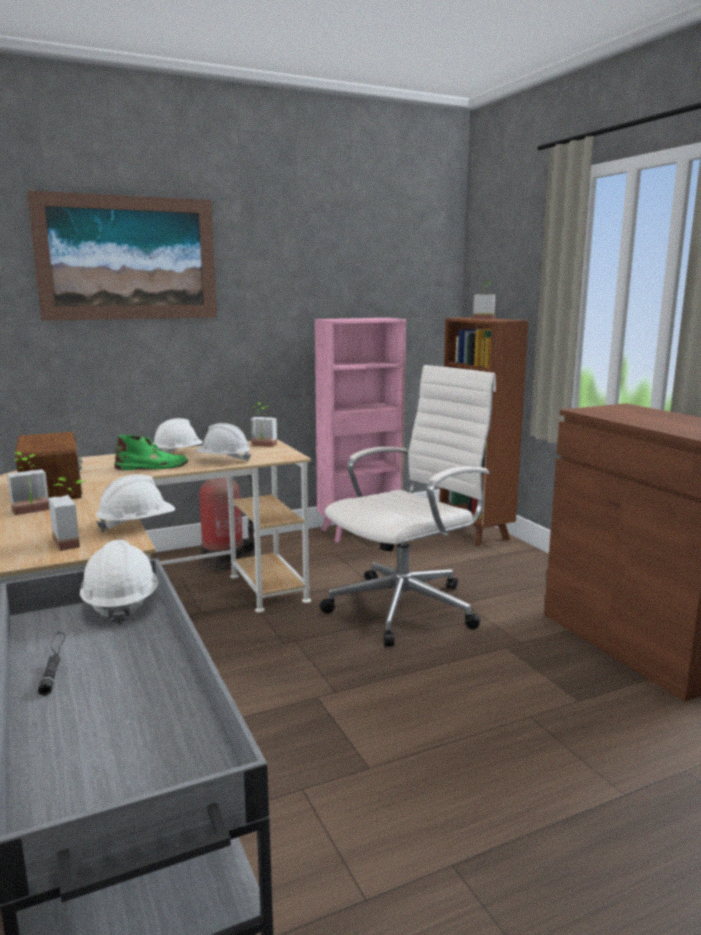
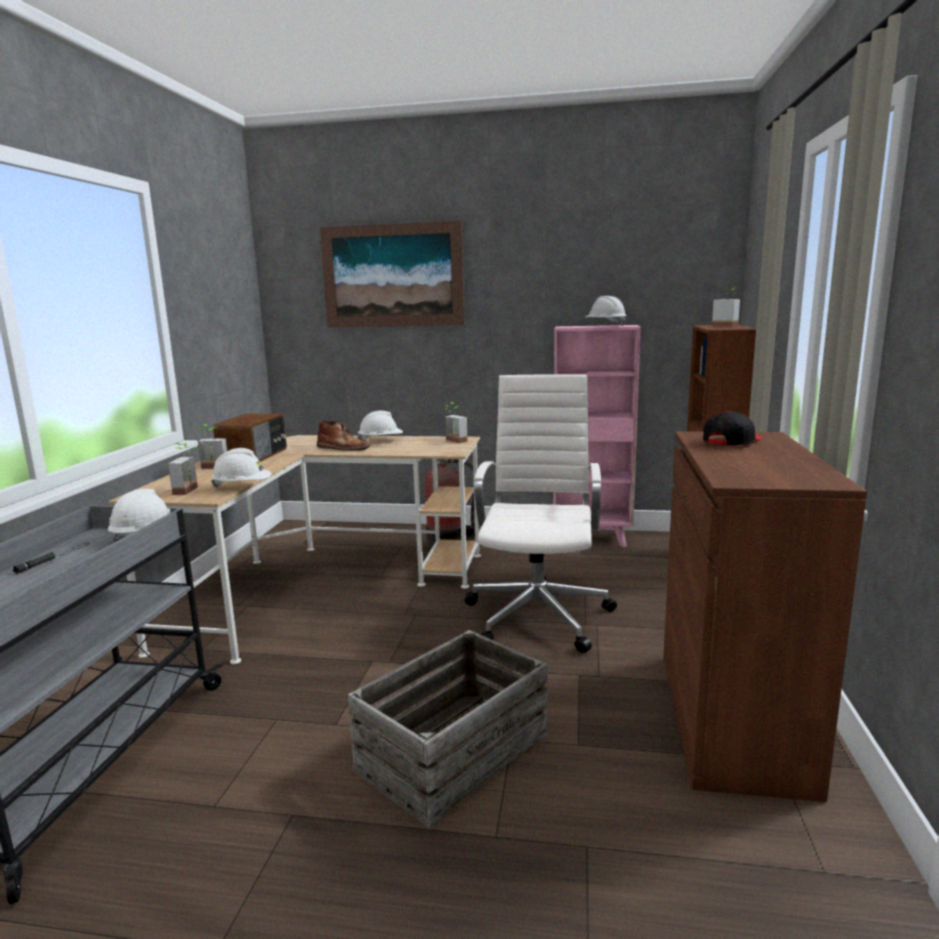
camera: 35 degrees right, 0 degrees up
green boot [114,435,188,470] -> brown boot [317,420,370,451]
white hard hat [195,423,251,462] -> white hard hat moved to [584,296,627,326]
white office chair [320,365,496,647] -> white office chair turned 75 degrees counterclockwise [464,374,617,653]
none -> crate [348,630,548,829]
none -> black cap [703,411,762,445]

